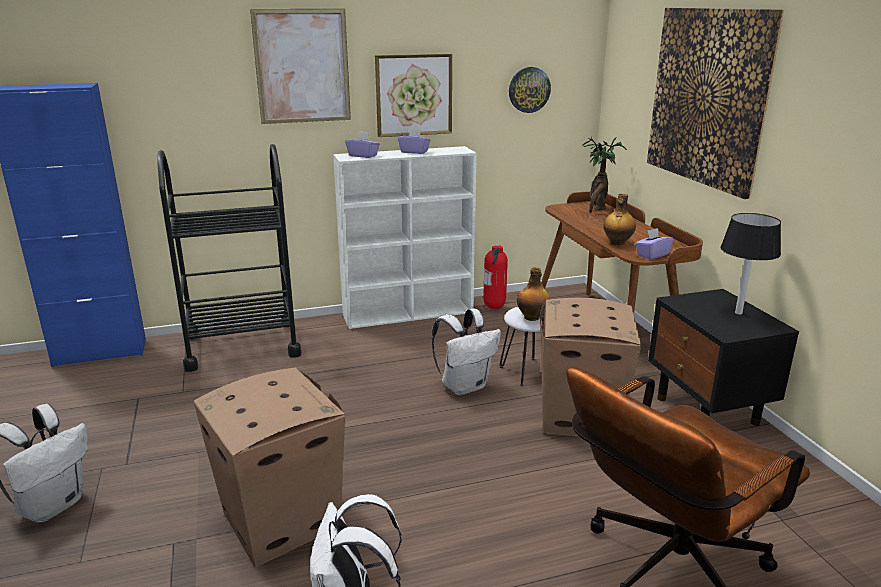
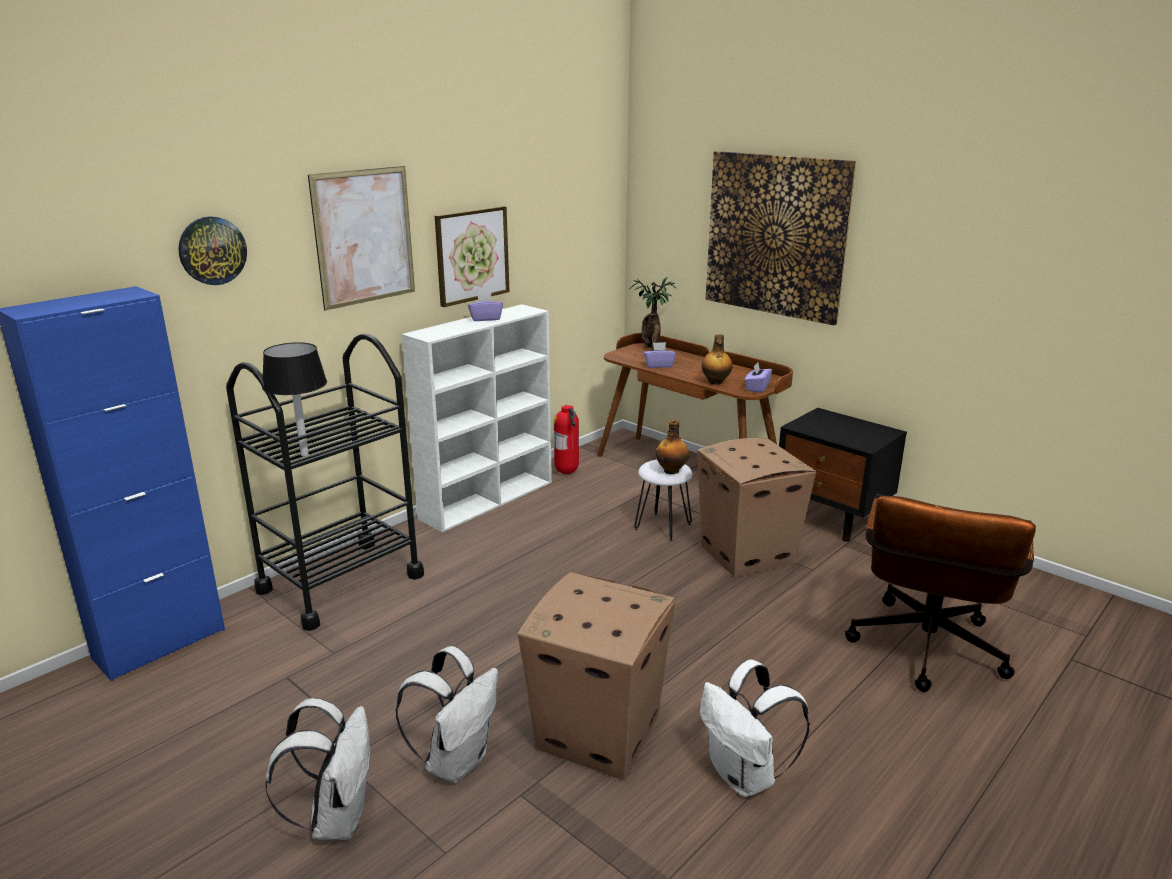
camera: 30 degrees left, 0 degrees up
purple tissue box [345,131,380,158] -> purple tissue box moved to [644,342,676,368]
white backpack [432,309,501,395] -> white backpack moved to [395,646,498,783]
wall clock [509,67,551,113] -> wall clock moved to [178,216,247,285]
black table lamp [720,213,781,315] -> black table lamp moved to [262,342,327,456]

